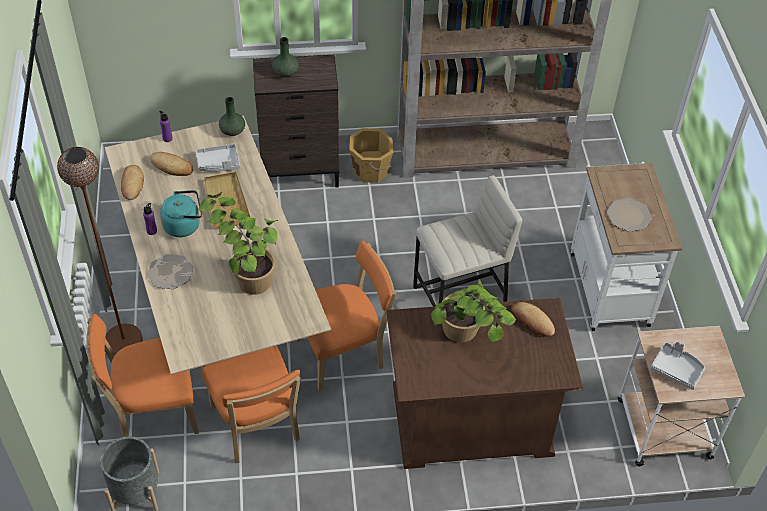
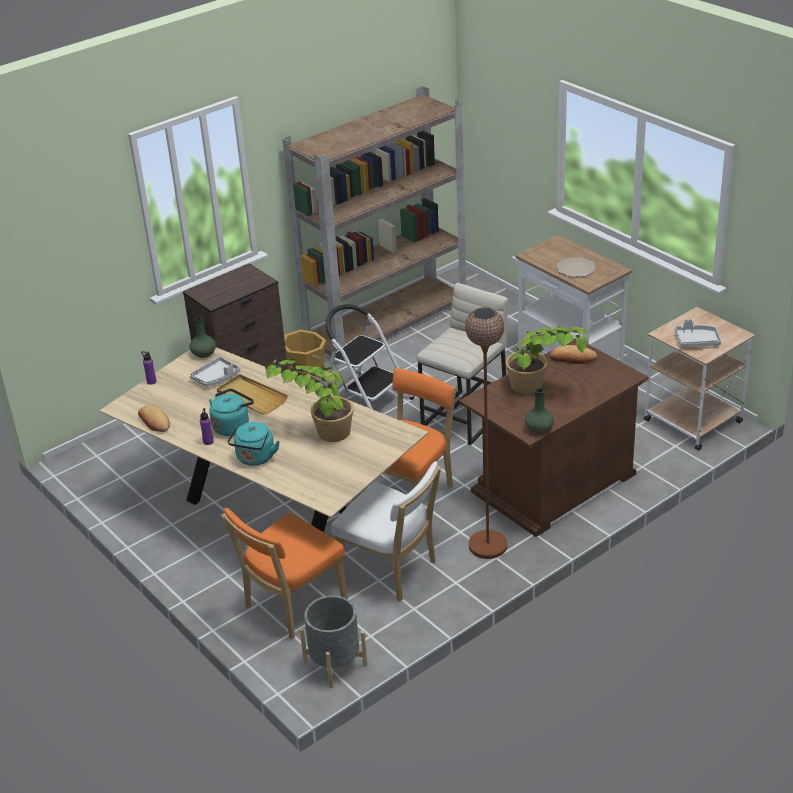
camera: 30 degrees left, 15 degrees down
brown floor lamp [57,147,143,354] -> brown floor lamp moved to [465,307,507,559]
plate [147,254,193,289] -> turquoise kettle [228,422,280,466]
bread [150,152,193,176] -> none
orange chair [201,346,301,463] -> white chair [331,461,441,602]
green vase [272,37,299,77] -> green vase moved to [525,388,554,434]
none -> step ladder [326,304,414,409]

